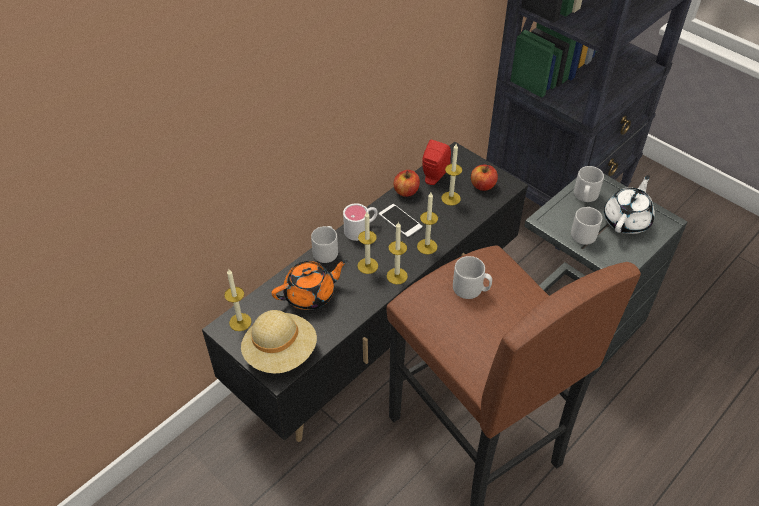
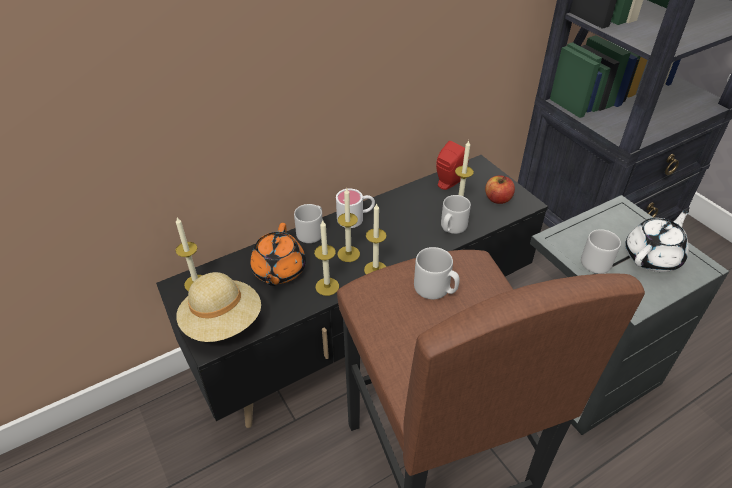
camera: 15 degrees right, 5 degrees down
orange teapot [272,260,348,310] -> orange teapot turned 105 degrees clockwise [250,223,306,286]
phone [379,204,422,237] -> none
apple [394,170,420,197] -> none
candle [417,192,438,254] -> candle moved to [314,220,339,296]
grey mug [574,166,604,202] -> grey mug moved to [441,195,471,234]

